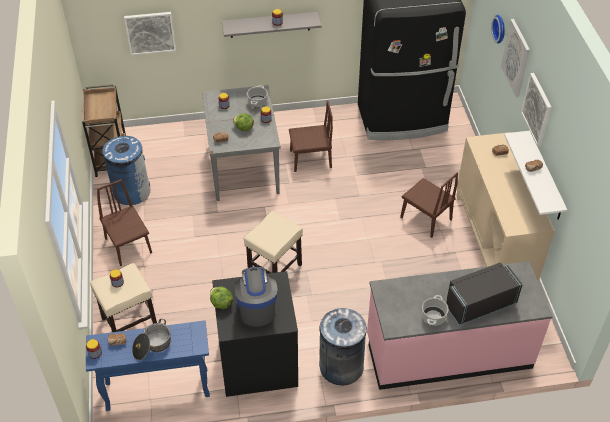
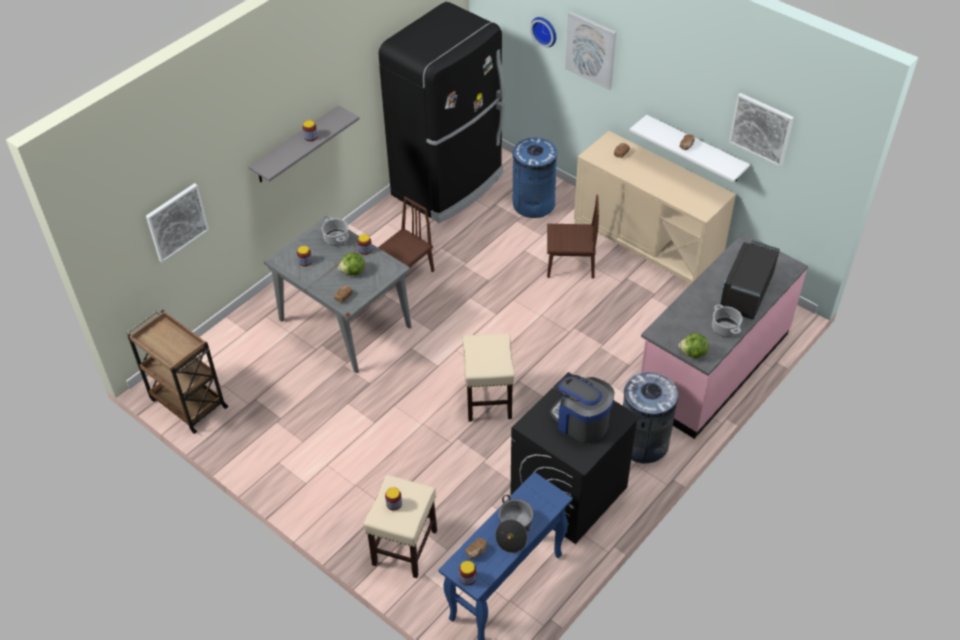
camera: 40 degrees left, 0 degrees up
brown chair [97,179,152,266] -> none
blue trash can [102,136,150,205] -> blue trash can moved to [512,138,557,218]
lettuce [210,287,233,309] -> lettuce moved to [678,334,709,358]
picture [521,73,552,147] -> picture moved to [729,93,794,167]

